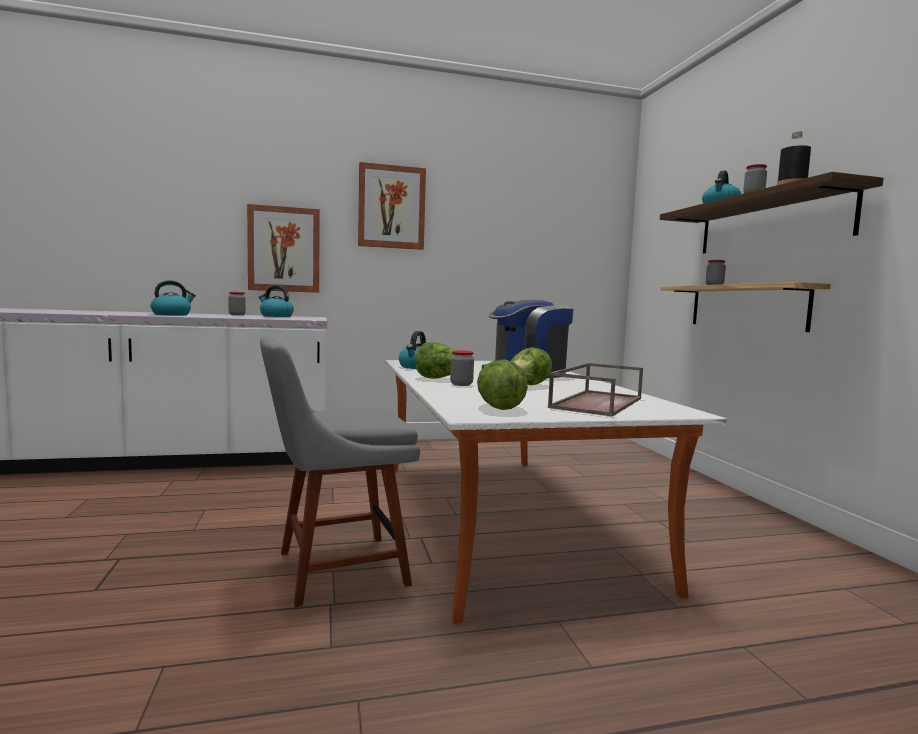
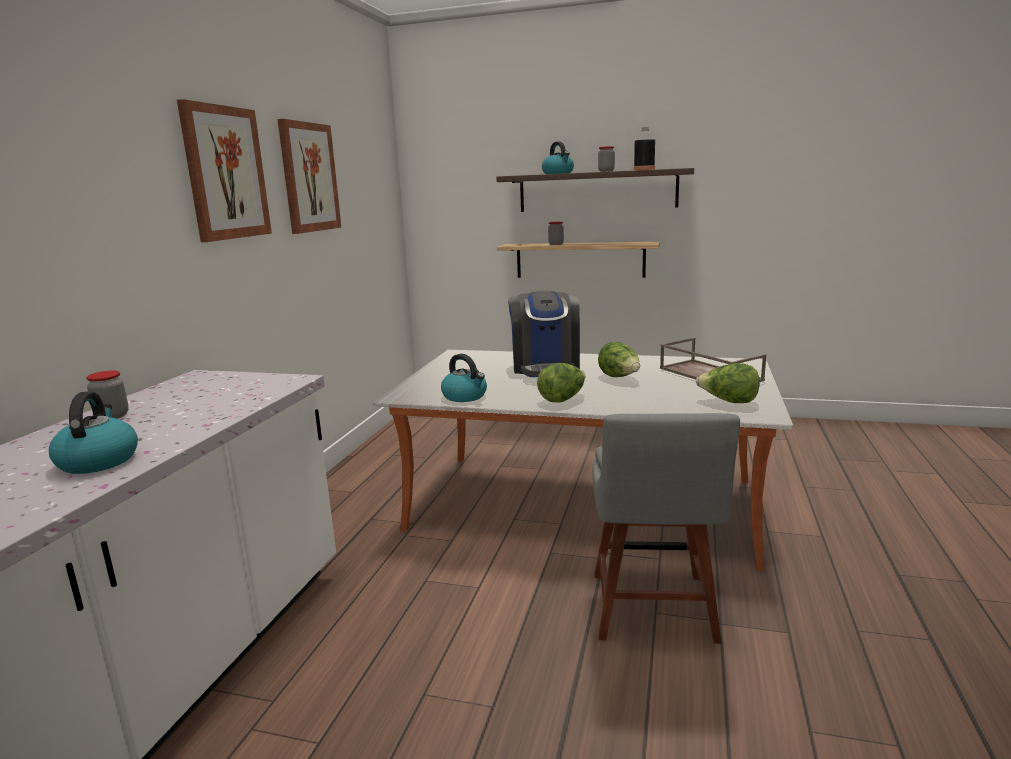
camera: 60 degrees left, 10 degrees up
picture [247,204,320,293] -> picture moved to [277,119,341,234]
kettle [259,286,294,317] -> none
jar [450,350,474,386] -> none

